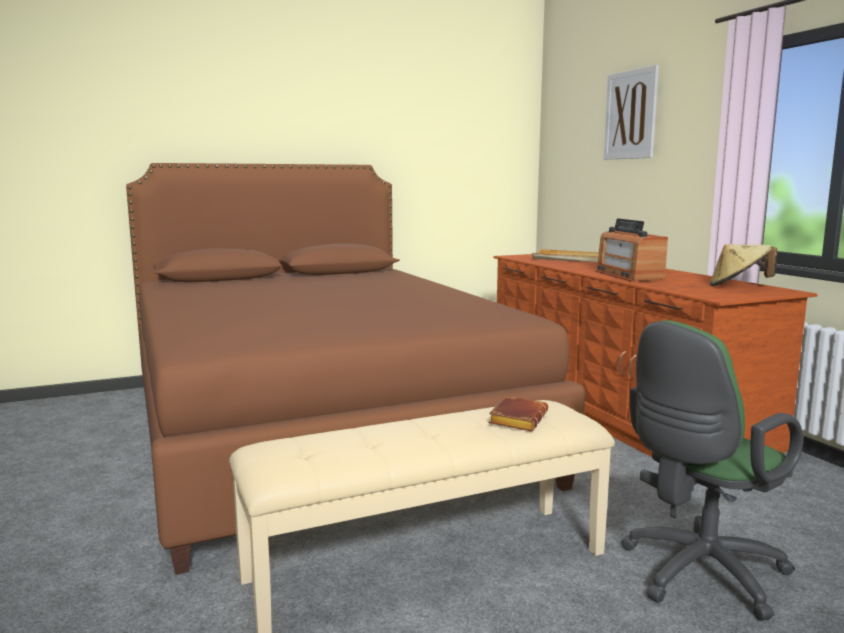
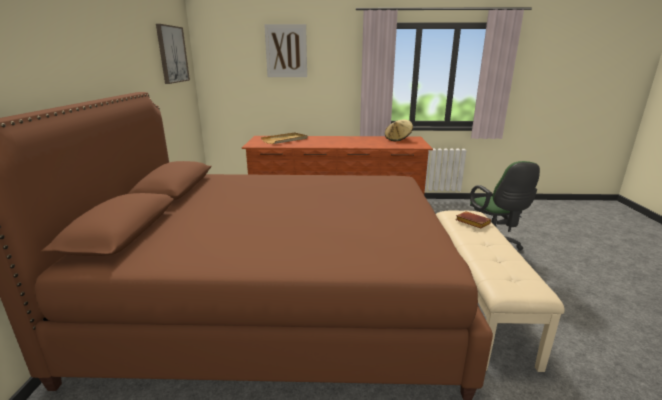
camera: 65 degrees left, 10 degrees up
radio [596,218,668,282] -> none
none -> picture [156,24,190,84]

